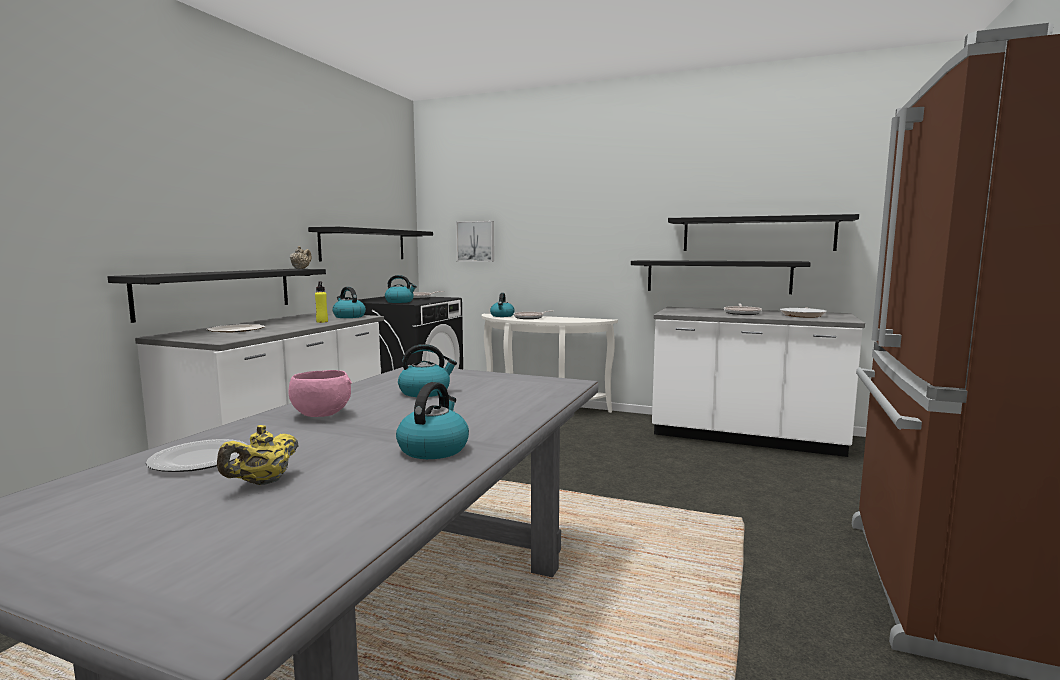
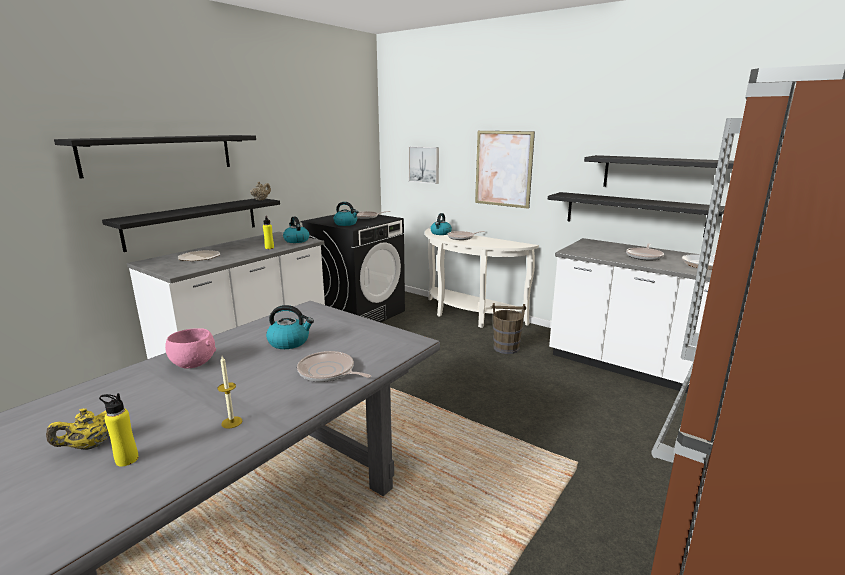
camera: 15 degrees right, 10 degrees up
plate [146,439,247,472] -> none
black shelf [308,227,433,261] -> black shelf moved to [54,135,256,179]
kettle [396,382,469,459] -> candle [217,356,242,428]
none -> yellow bottle [99,393,138,466]
none -> frying pan [297,351,371,382]
none -> picture [475,131,535,209]
none -> brown bucket [492,303,526,354]

